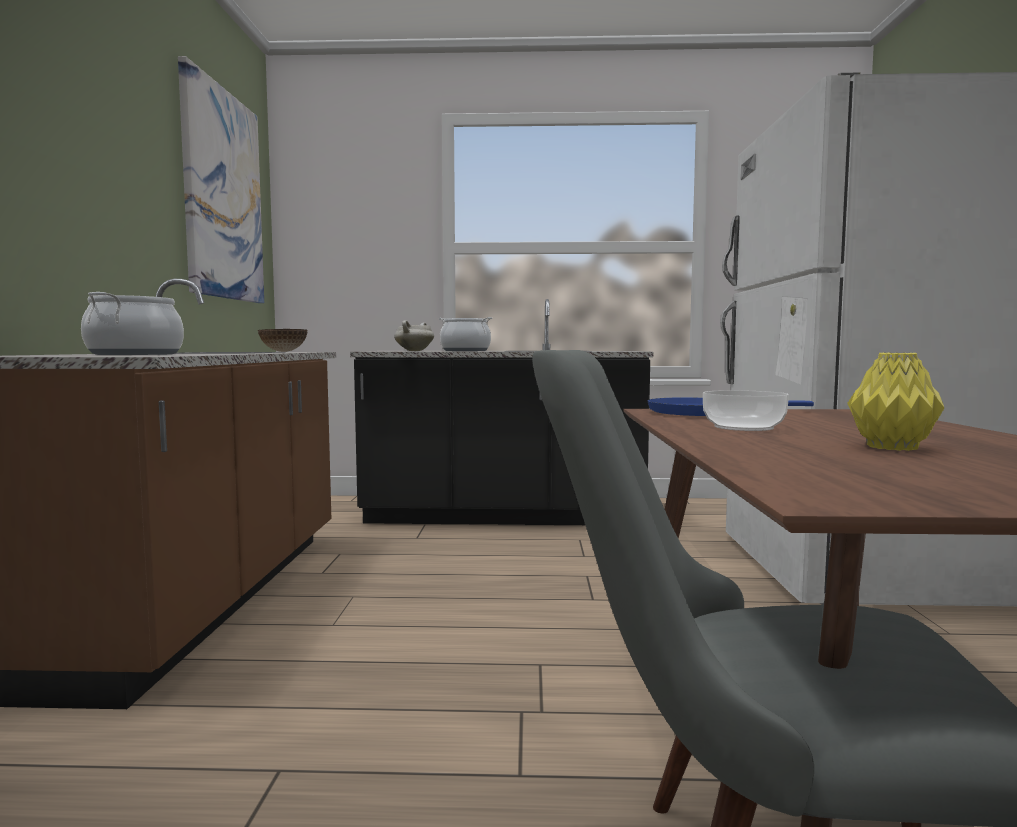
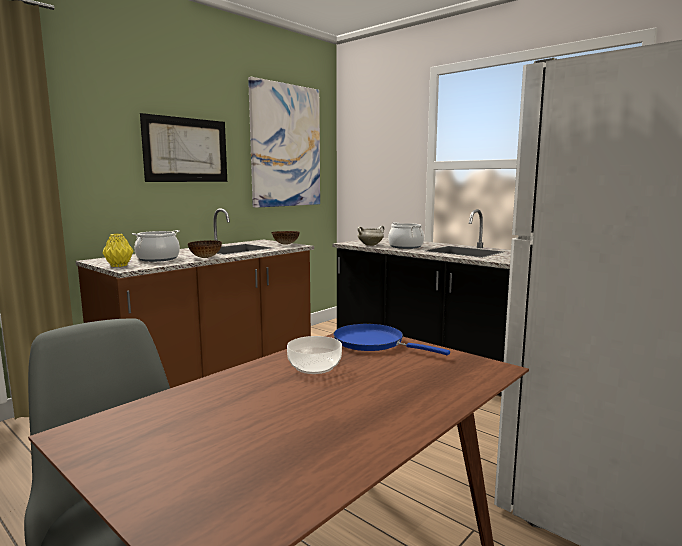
camera: 40 degrees right, 5 degrees up
yellow vase [847,353,944,451] -> yellow vase moved to [103,234,133,267]
none -> picture [140,113,227,182]
none -> bowl [188,240,222,258]

